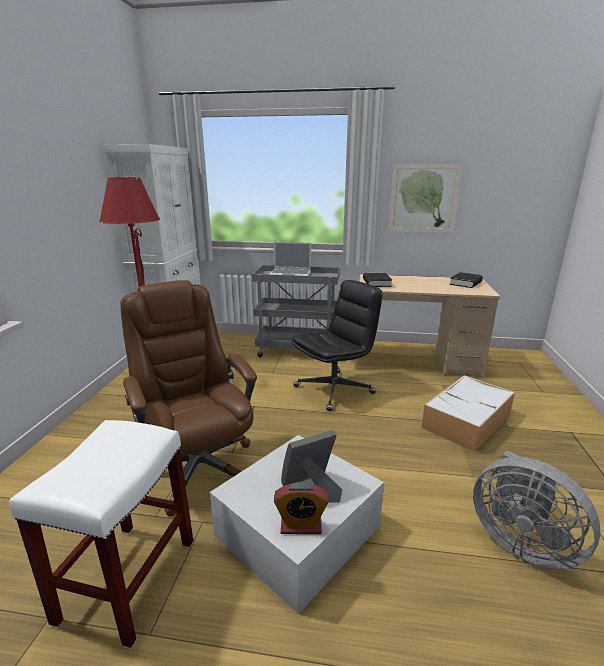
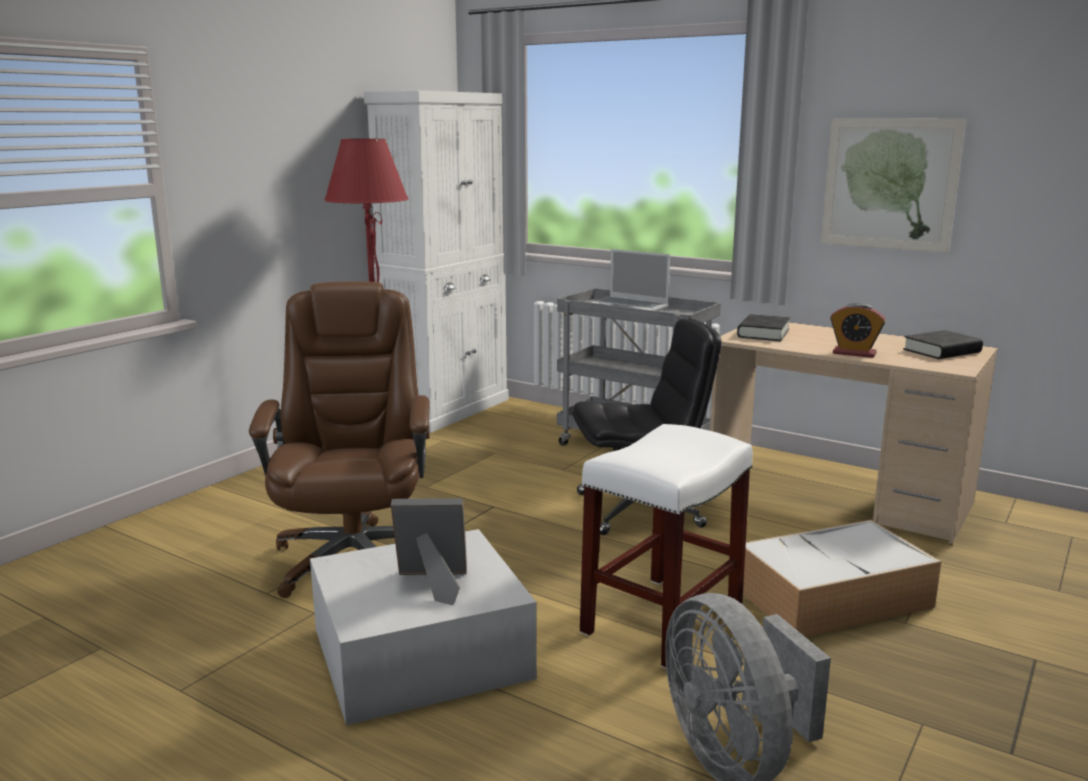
camera: 25 degrees right, 5 degrees down
white stool [9,420,193,648] -> white stool moved to [580,424,753,669]
alarm clock [274,482,329,534] -> alarm clock moved to [830,303,886,358]

